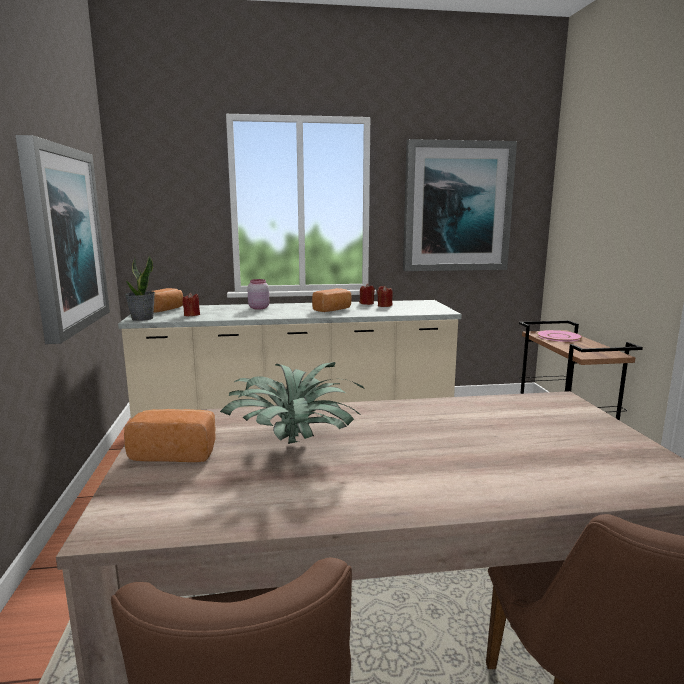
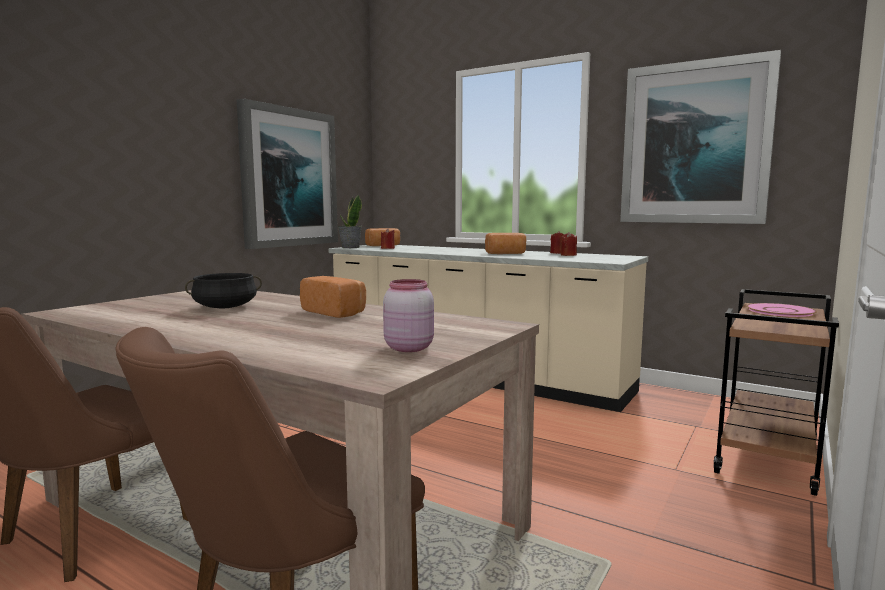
camera: 40 degrees right, 5 degrees down
bread [124,409,216,462] -> bread moved to [300,276,366,318]
potted plant [220,362,365,444] -> black cooking pot [185,273,262,308]
pink jar [247,279,269,310] -> pink jar moved to [383,279,434,352]

